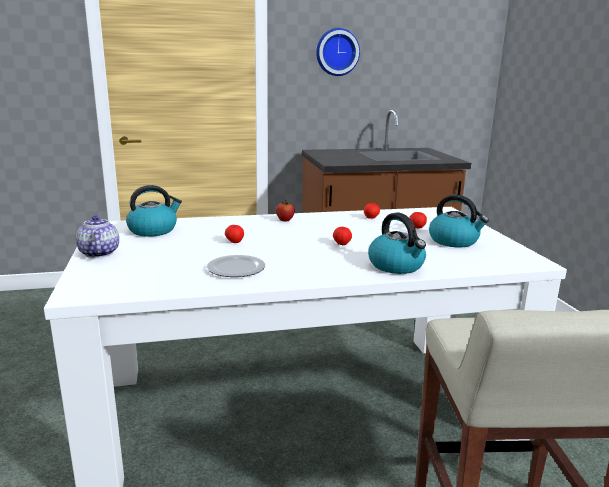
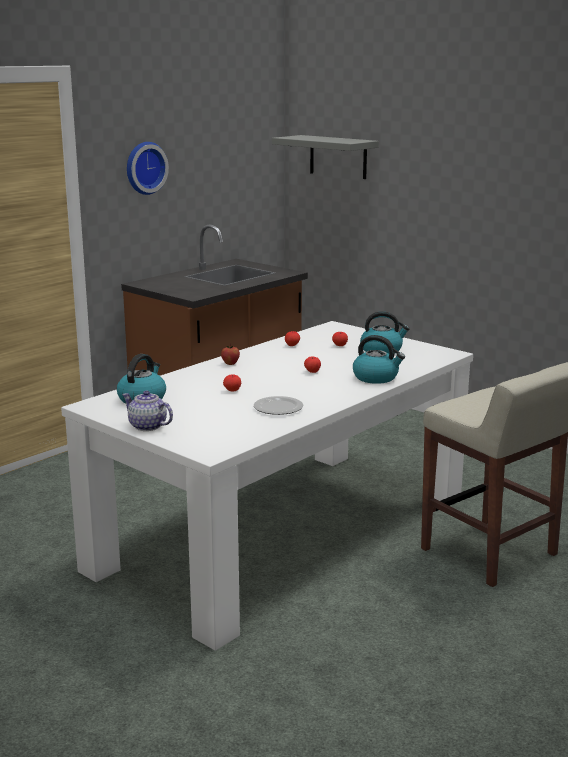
camera: 35 degrees left, 0 degrees up
none -> grey shelf [272,135,379,179]

